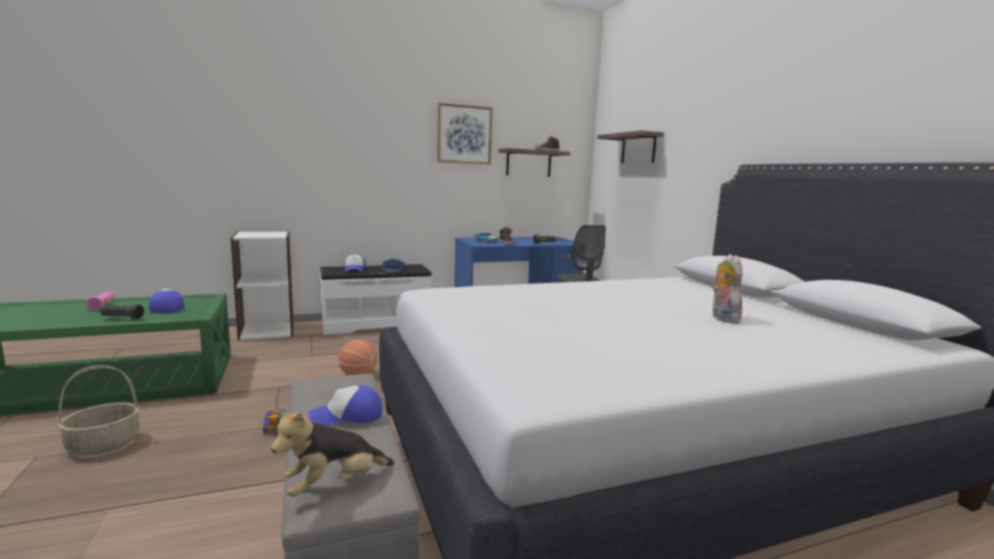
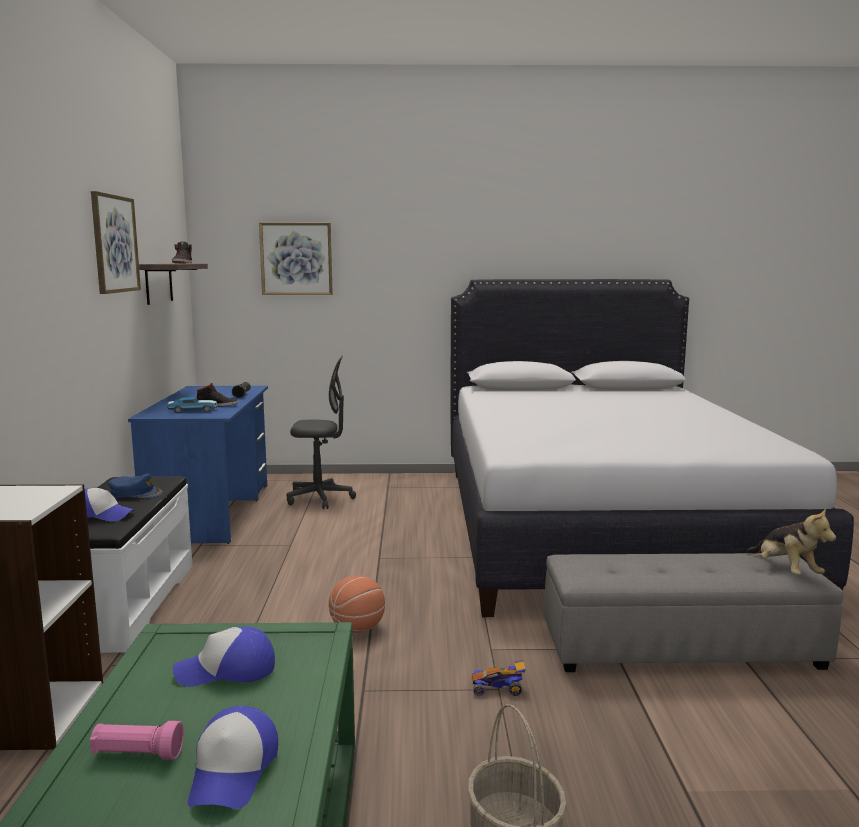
camera: 70 degrees left, 0 degrees up
black flashlight [100,304,144,319] -> none
cap [308,385,382,426] -> cap moved to [188,706,278,809]
shelf [598,130,664,163] -> picture [259,222,333,295]
plush toy [712,254,743,323] -> none

